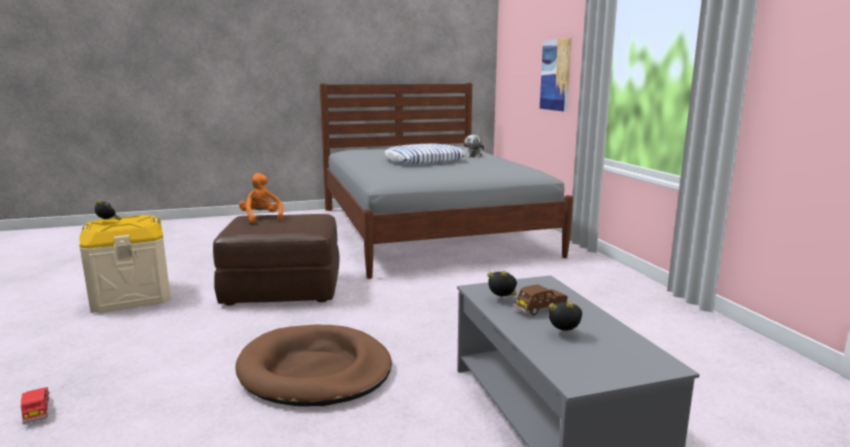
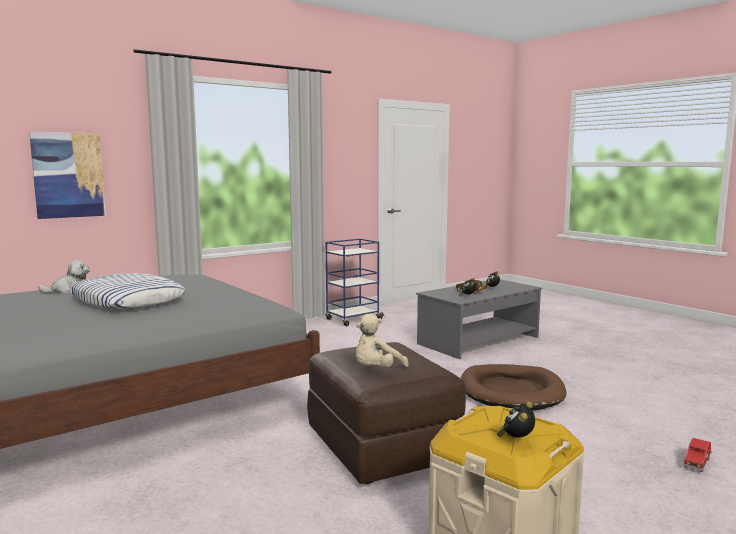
camera: 110 degrees left, 5 degrees down
orange plush toy [239,173,283,223] -> beige plush toy [356,314,408,367]
none -> blue cart [325,239,384,326]

